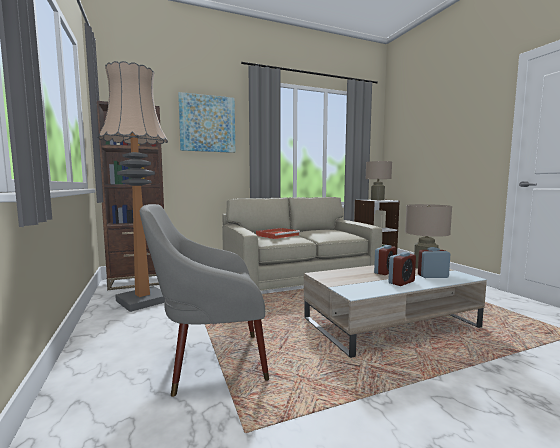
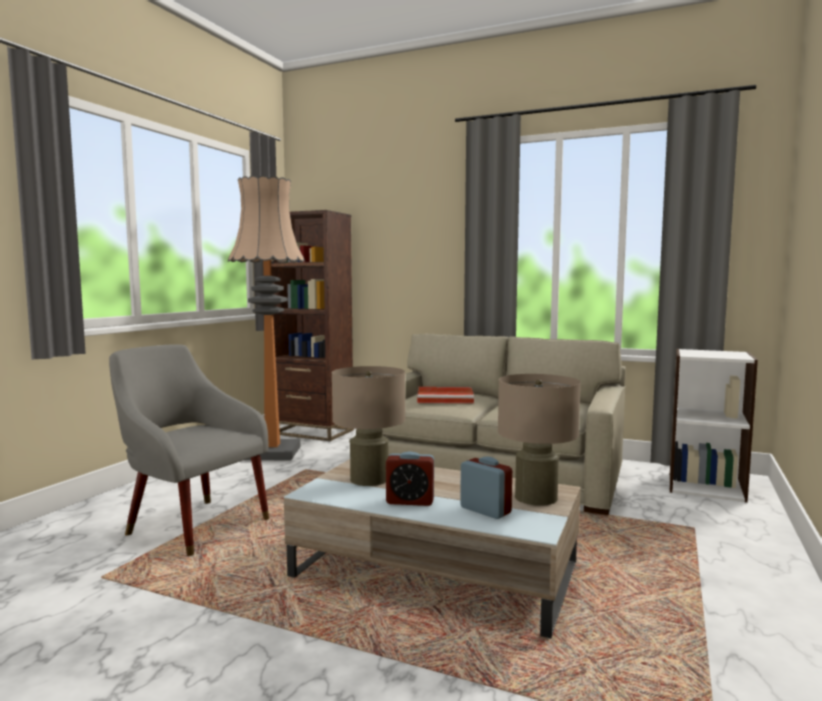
camera: 45 degrees right, 0 degrees up
picture [178,92,235,153] -> none
beige table lamp [366,161,392,200] -> beige table lamp moved to [332,366,405,486]
alarm clock [374,245,396,275] -> none

